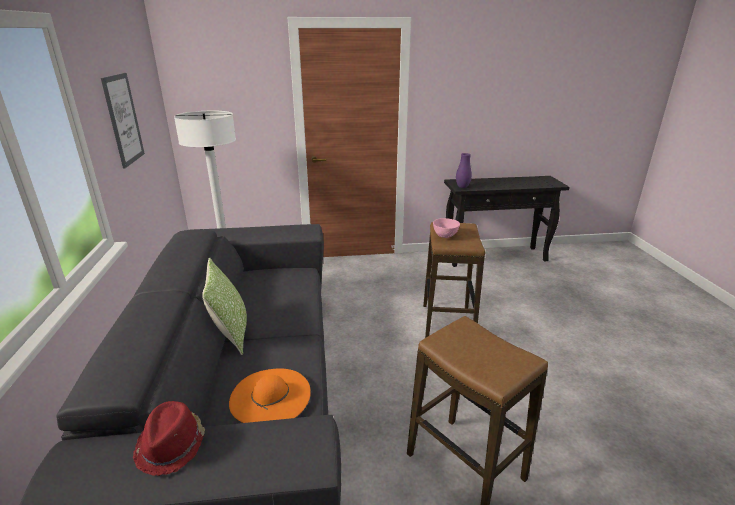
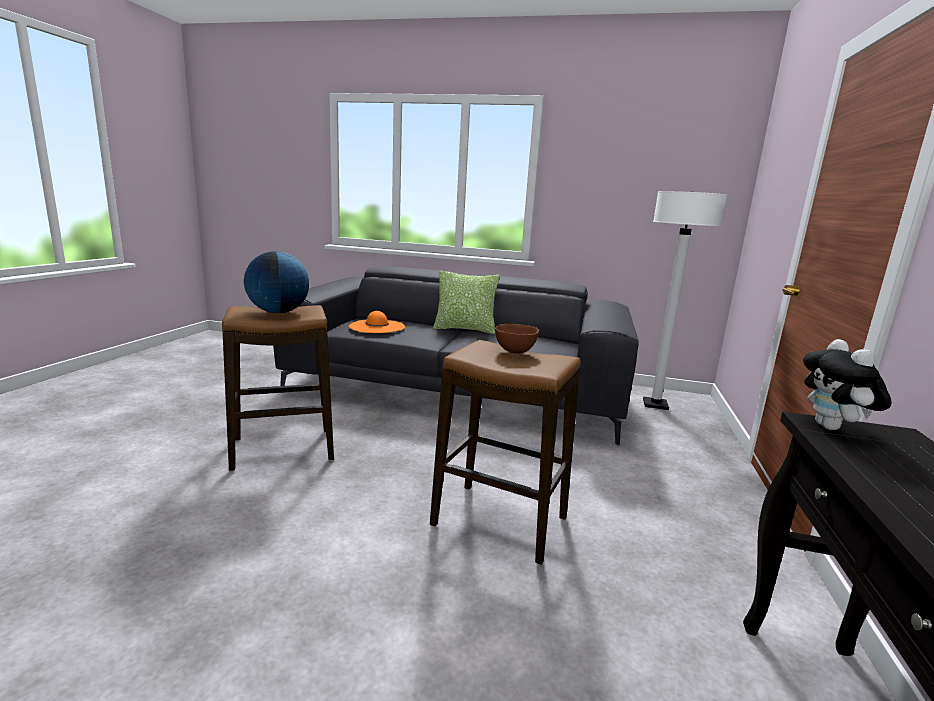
camera: 110 degrees right, 10 degrees down
picture [101,73,145,169] -> none
red hat [133,401,205,476] -> none
pink bowl [433,218,460,238] -> brown bowl [495,324,539,354]
purple vase [456,153,472,188] -> plush toy [803,339,891,430]
none -> globe [244,251,309,313]

